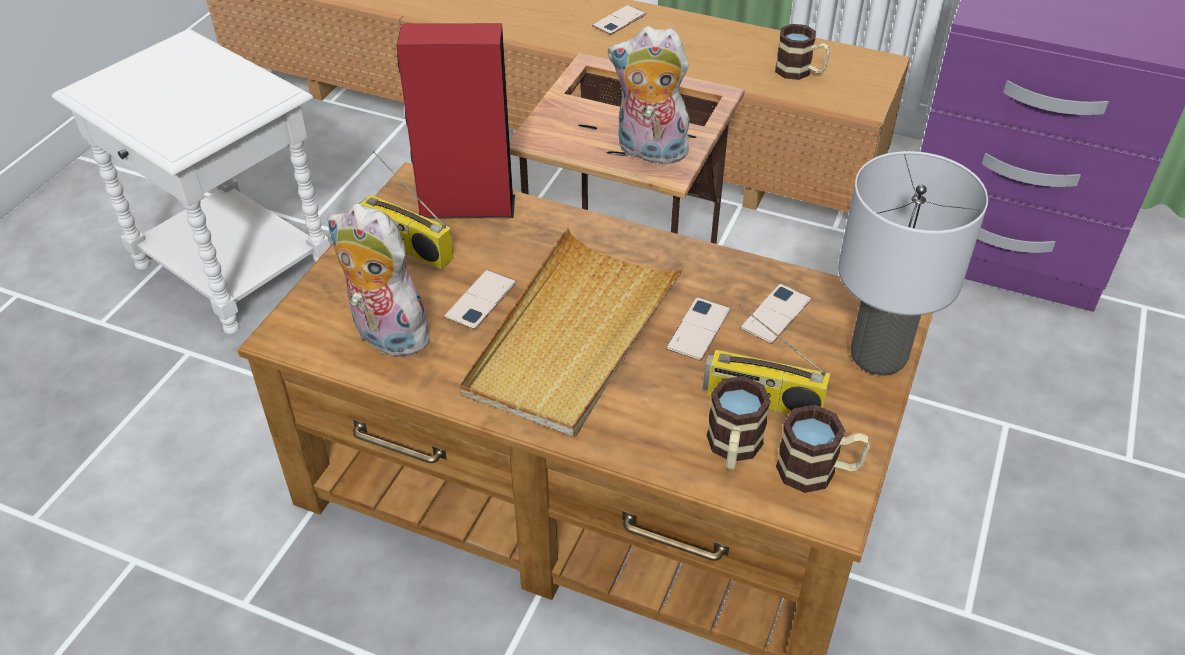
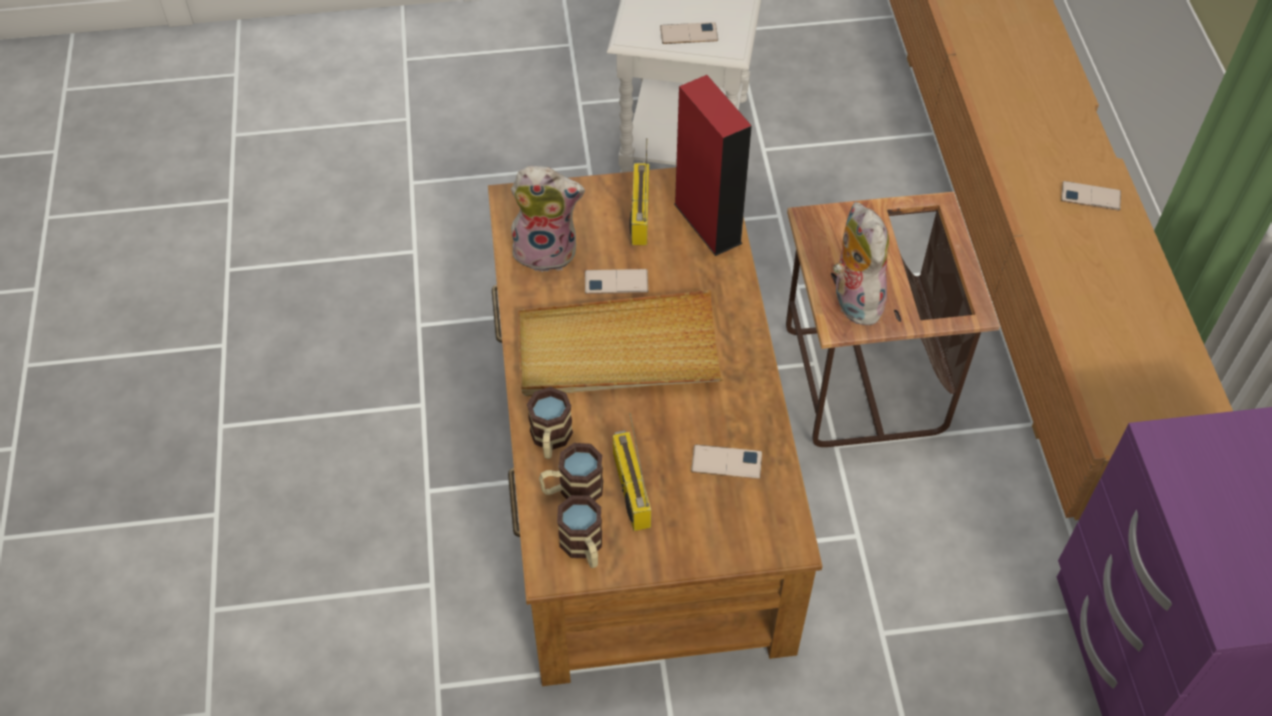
camera: 60 degrees right, 10 degrees up
plush toy [327,203,430,358] -> plush toy turned 90 degrees clockwise [510,166,585,272]
phone [666,297,730,361] -> phone moved to [660,22,718,44]
mug [775,24,830,80] -> mug moved to [527,387,573,459]
white table lamp [838,151,988,376] -> none

